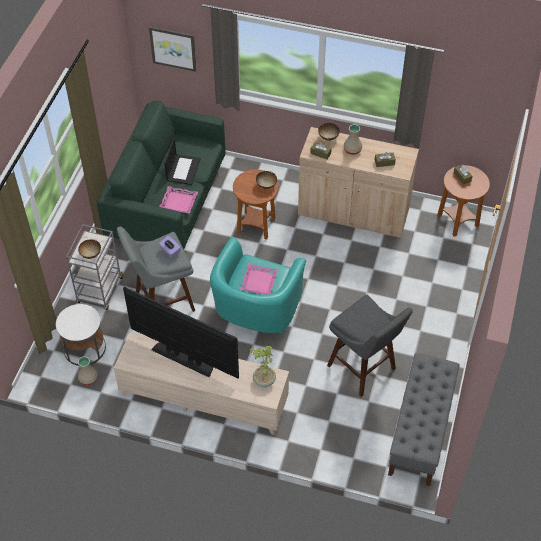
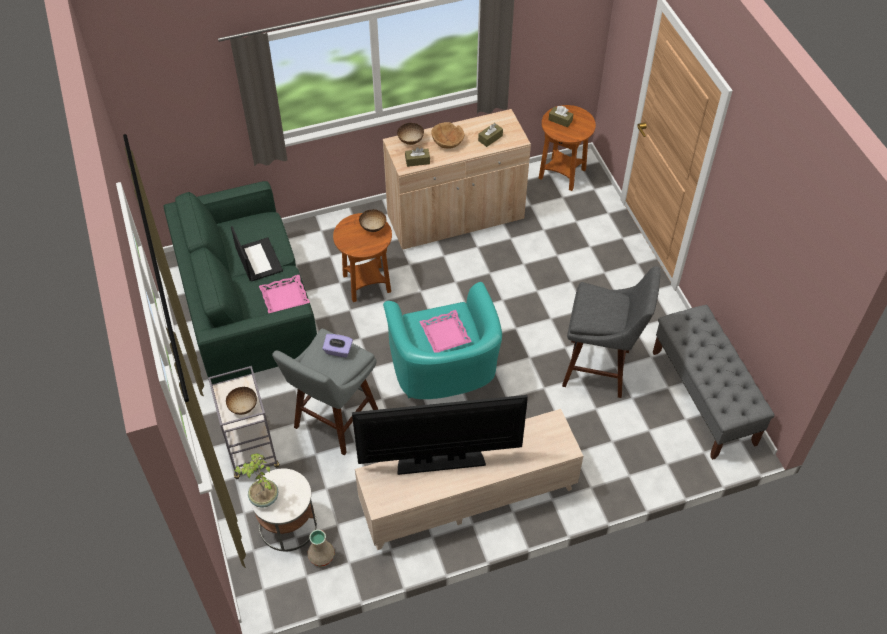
camera: 35 degrees left, 0 degrees up
picture [149,27,197,72] -> none
potted plant [250,346,276,387] -> potted plant moved to [234,453,278,508]
beige vase [343,124,362,155] -> brown bowl [431,122,464,149]

